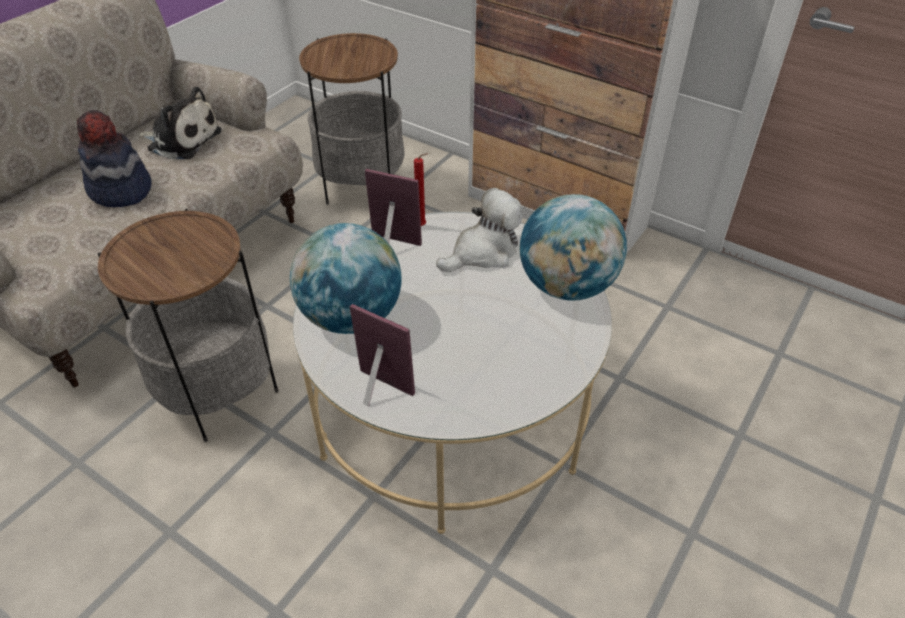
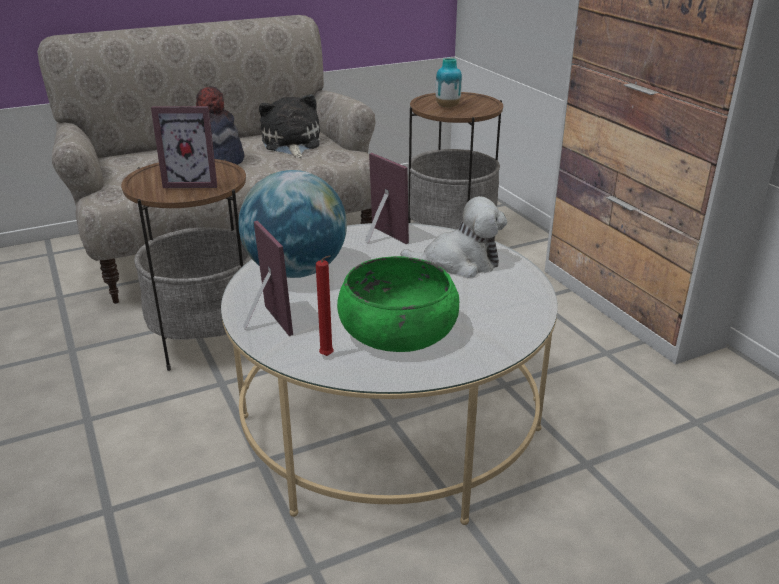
camera: 30 degrees right, 15 degrees down
plush toy [137,87,221,159] -> plush toy turned 150 degrees counterclockwise [259,94,320,158]
red candle [414,153,428,226] -> red candle moved to [316,255,334,356]
globe [520,194,627,301] -> none
none -> picture frame [151,106,218,188]
none -> green bowl [337,256,460,352]
none -> vase [436,58,462,107]

